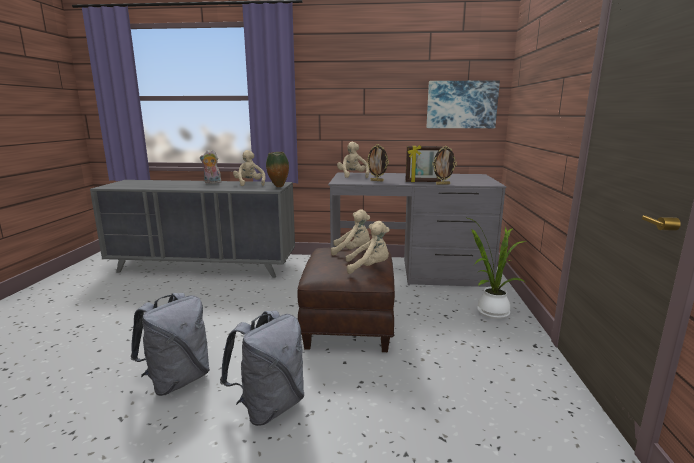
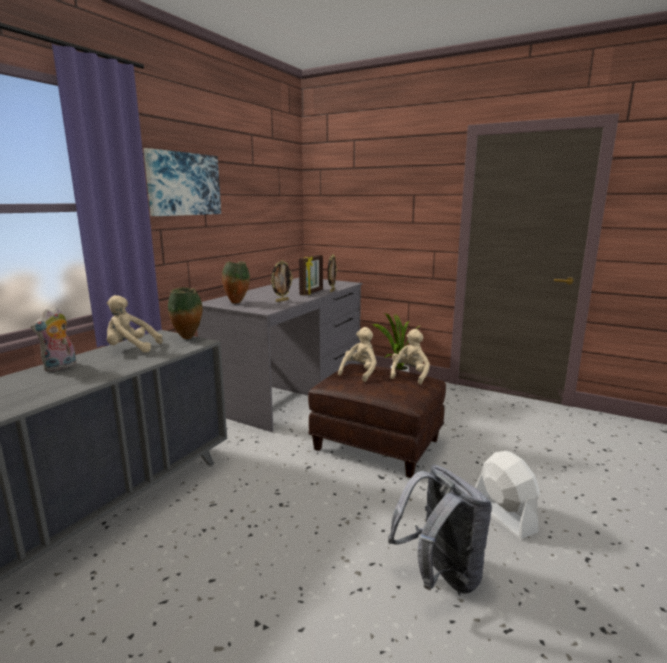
camera: 65 degrees left, 0 degrees up
grey backpack [220,310,305,426] -> white fan [475,451,540,539]
beige plush toy [337,142,369,178] -> vase [222,261,250,304]
picture [427,80,500,128] -> picture moved to [144,148,221,216]

